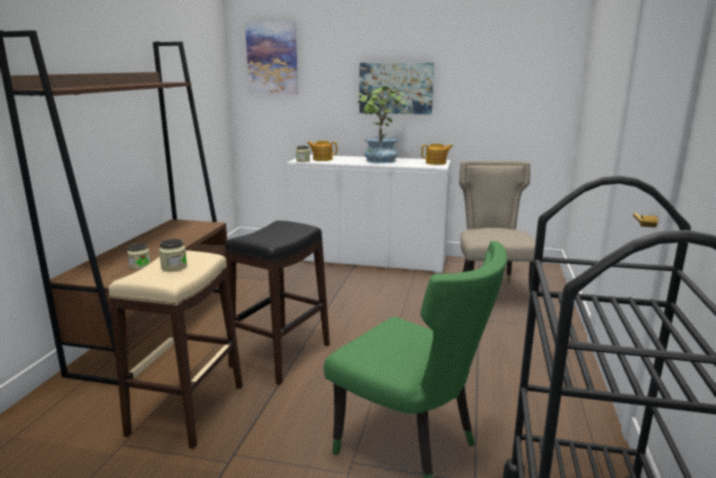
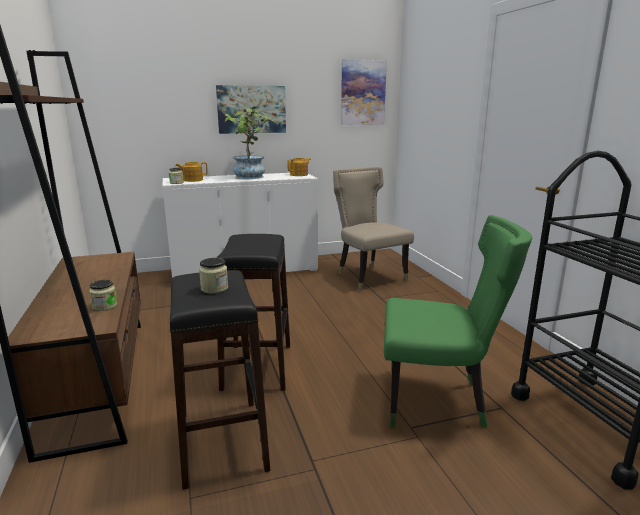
camera: 30 degrees left, 0 degrees up
beige stool [108,251,243,449] -> black stool [170,270,270,490]
picture [245,22,298,94] -> picture moved to [341,59,387,125]

